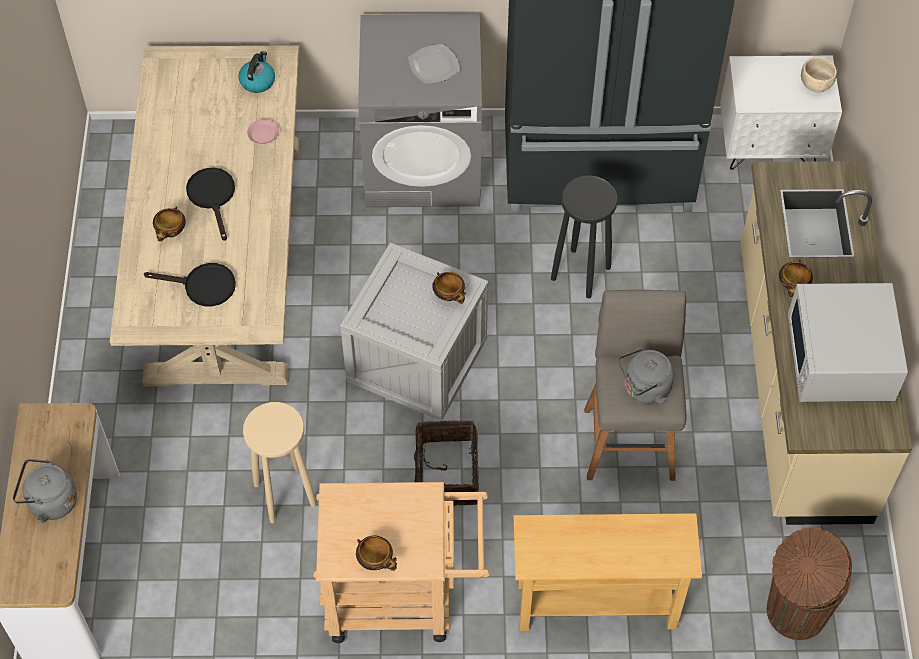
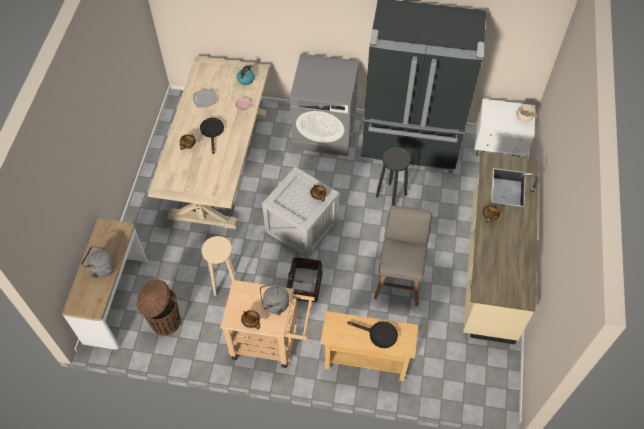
camera: 10 degrees right, 0 degrees up
black frying pan [144,263,236,306] -> black frying pan moved to [347,321,398,348]
plate [408,44,460,84] -> plate moved to [193,89,216,108]
grey kettle [618,348,674,405] -> grey kettle moved to [260,284,289,315]
brown trash can [767,527,852,640] -> brown trash can moved to [137,279,181,336]
white microwave [788,283,908,402] -> none

